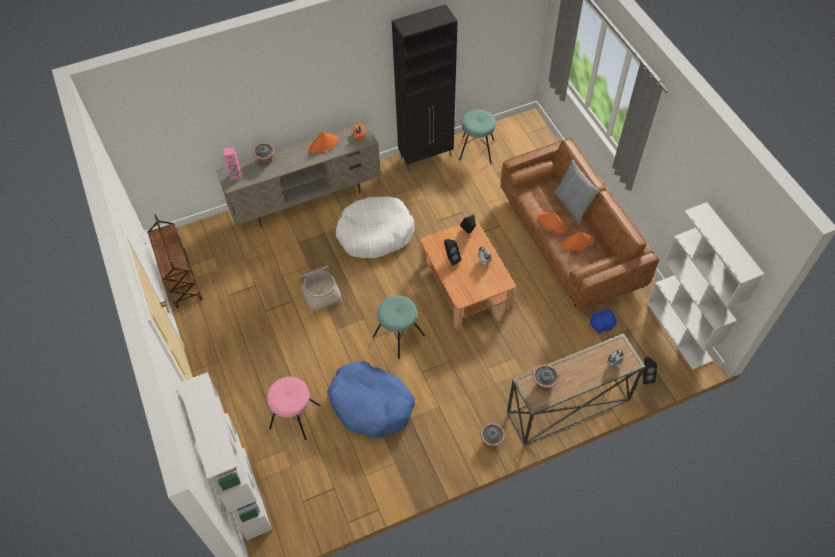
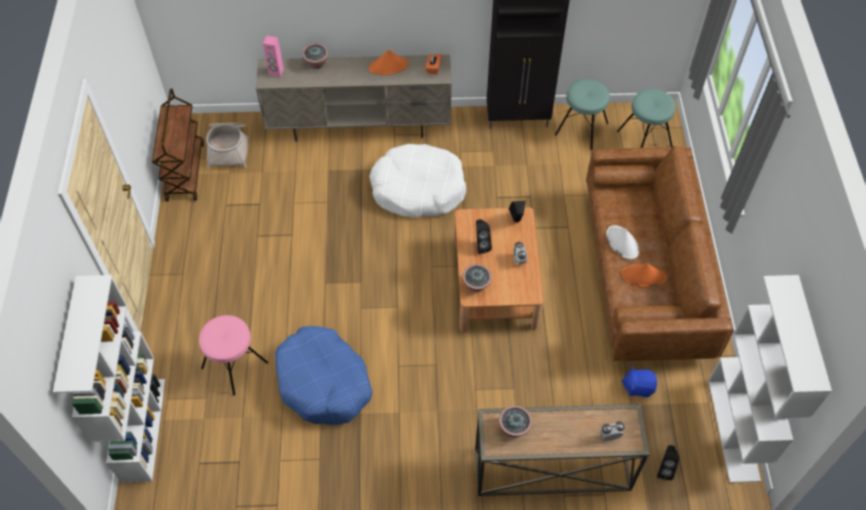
camera: 20 degrees right, 0 degrees up
basket [298,266,344,314] -> basket moved to [206,123,249,169]
turquoise stool [373,295,425,359] -> turquoise stool moved to [617,89,676,148]
potted plant [481,423,505,446] -> potted plant moved to [463,264,492,292]
orange hat [537,212,567,234] -> white hat [606,225,639,260]
pillow [553,159,599,224] -> none

